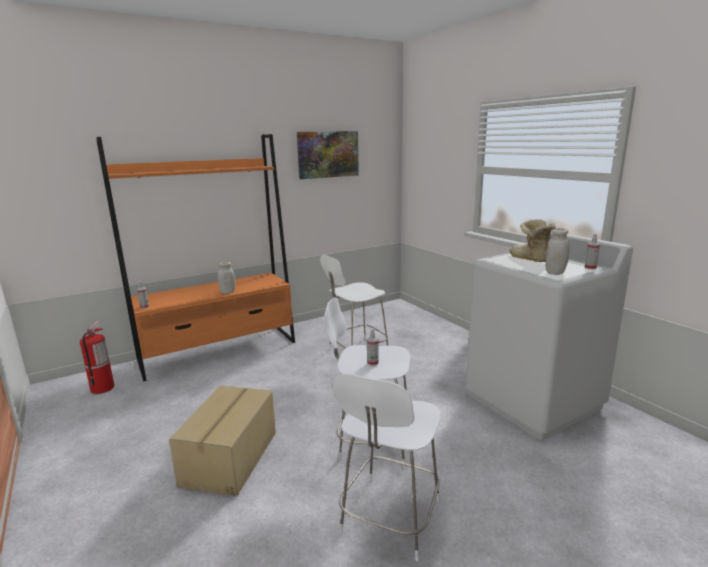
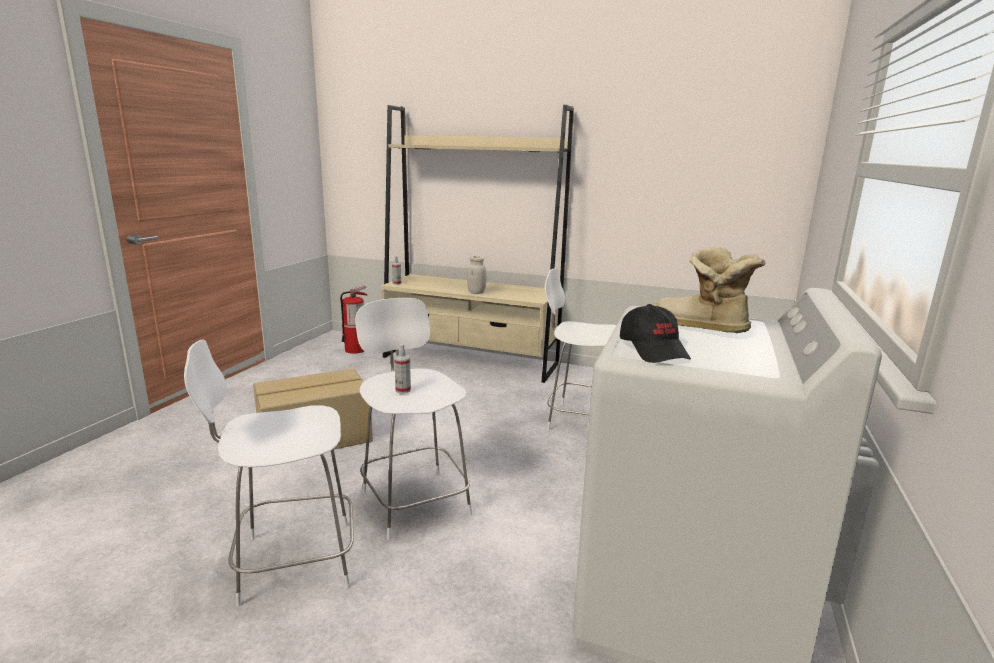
camera: 50 degrees right, 0 degrees up
orange bookcase [96,134,295,381] -> beige bookcase [381,105,574,383]
picture [297,131,359,179] -> none
boot [510,219,556,262] -> boot turned 75 degrees counterclockwise [653,247,765,333]
white jar [545,228,570,275] -> black cap [620,304,691,363]
spray bottle [584,234,600,270] -> none

